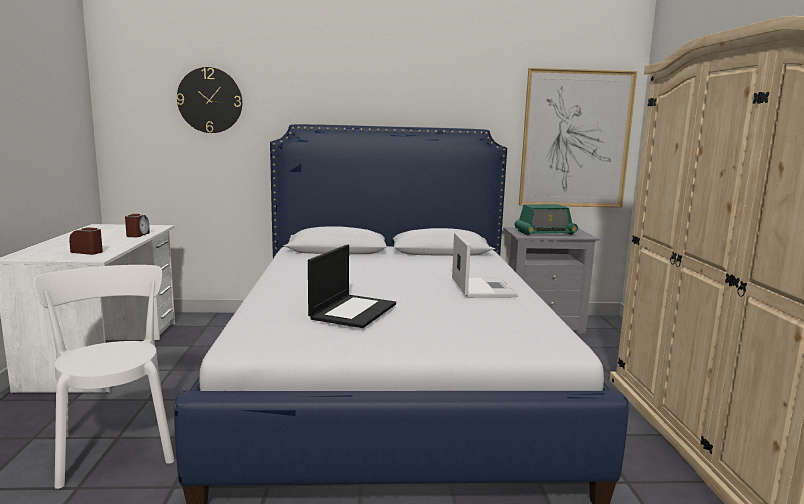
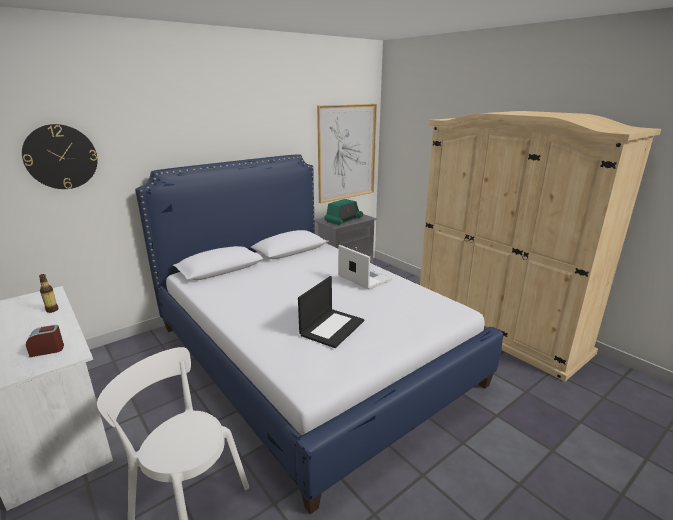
camera: 35 degrees left, 10 degrees up
alarm clock [125,214,150,237] -> bottle [39,274,59,313]
laptop [308,245,396,328] -> laptop turned 45 degrees clockwise [298,276,364,348]

